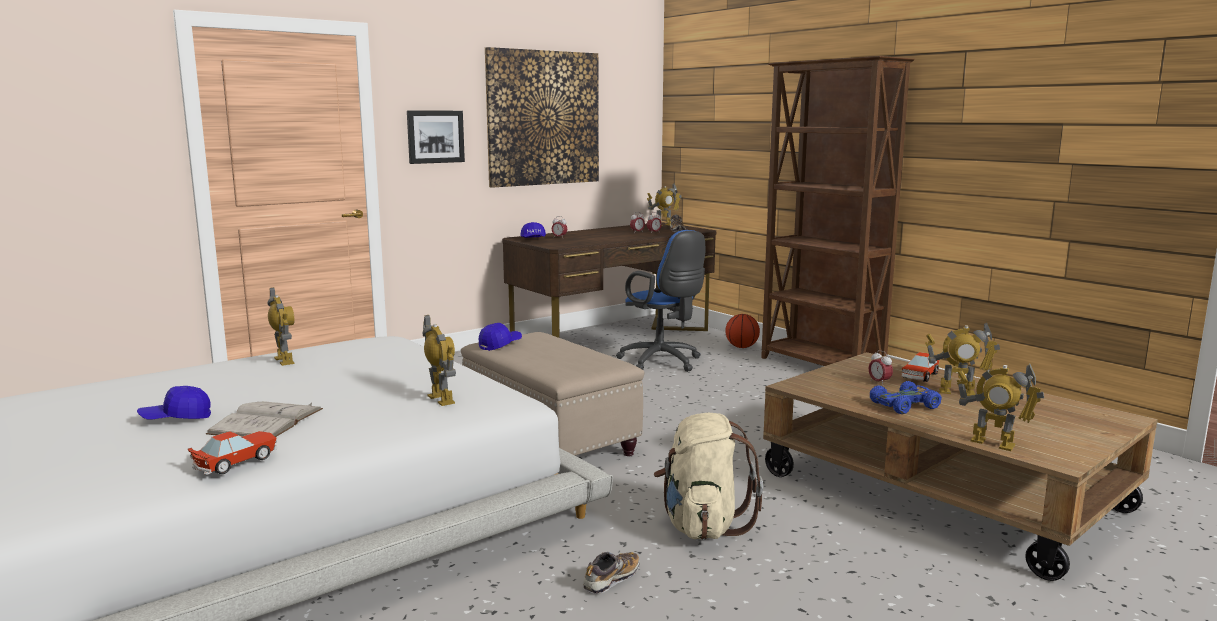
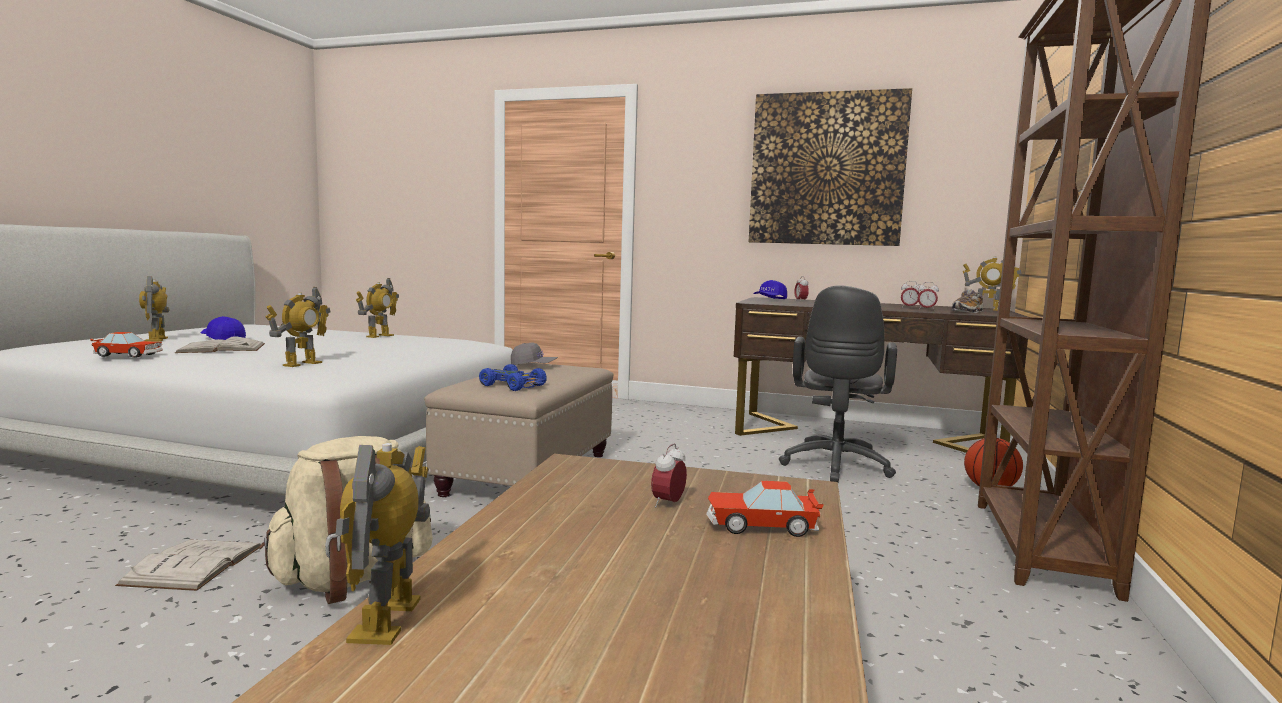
camera: 55 degrees right, 5 degrees down
picture [407,110,465,164] -> none
blue cap [479,323,522,351] -> grey cap [511,342,558,365]
shoe [583,552,640,594] -> white book [115,540,261,591]
blue office chair [616,230,705,372] -> grey office chair [779,285,897,482]
blue toy car [870,381,942,414] -> blue toy car moved to [479,364,547,391]
toy robot [925,322,1000,396] -> toy robot moved to [139,276,169,342]

